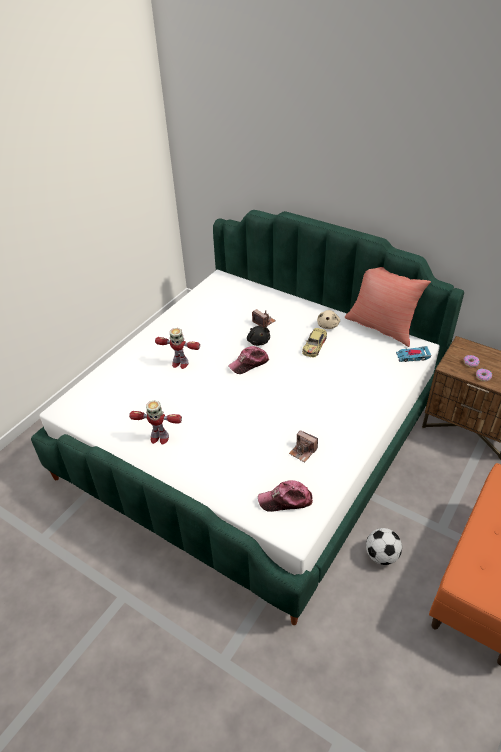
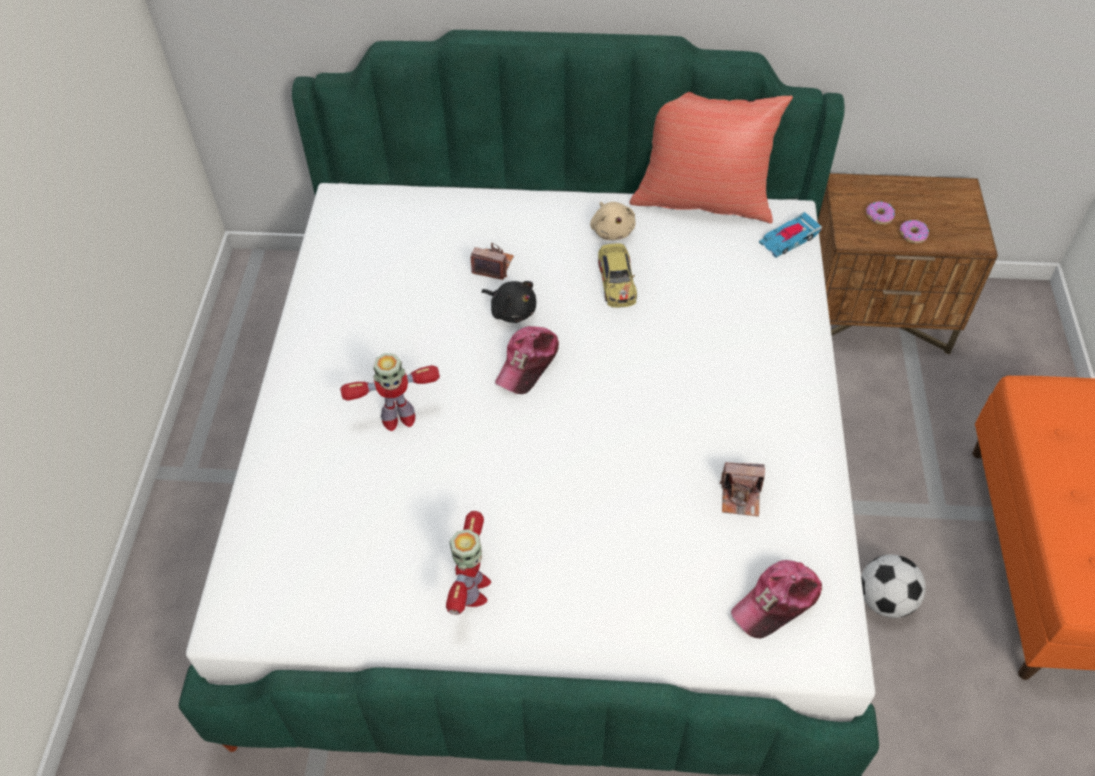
camera: 30 degrees left, 10 degrees up
toy robot [129,400,182,445] -> toy robot turned 60 degrees counterclockwise [446,511,491,615]

